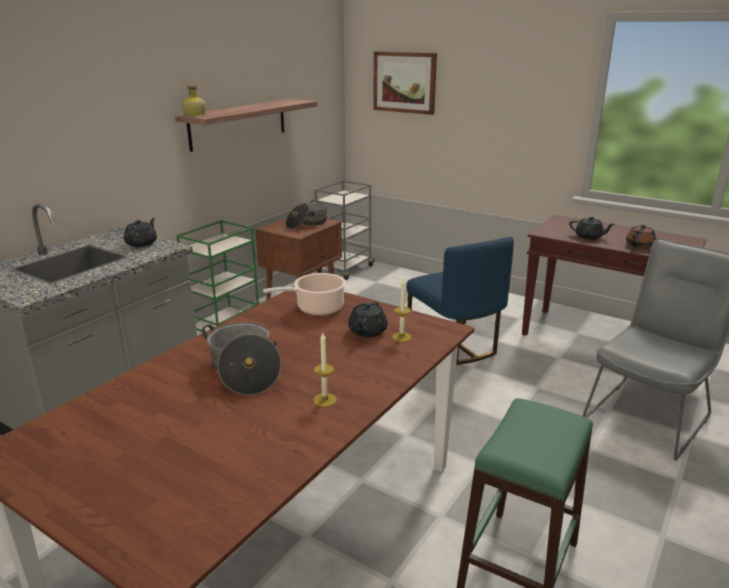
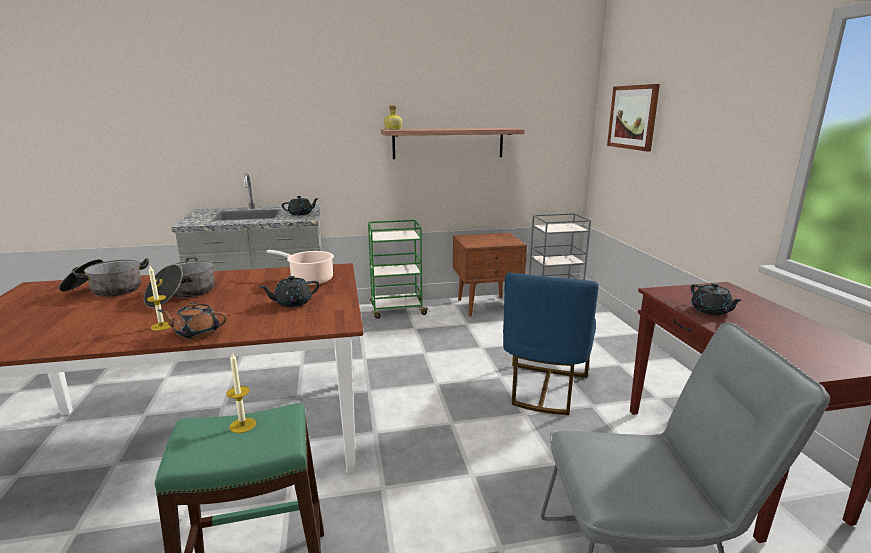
camera: 45 degrees right, 5 degrees down
cooking pot [286,200,328,229] -> cooking pot moved to [59,258,149,297]
candle [392,278,412,342] -> candle moved to [226,353,256,433]
brown teapot [626,225,656,249] -> brown teapot moved to [158,303,227,340]

